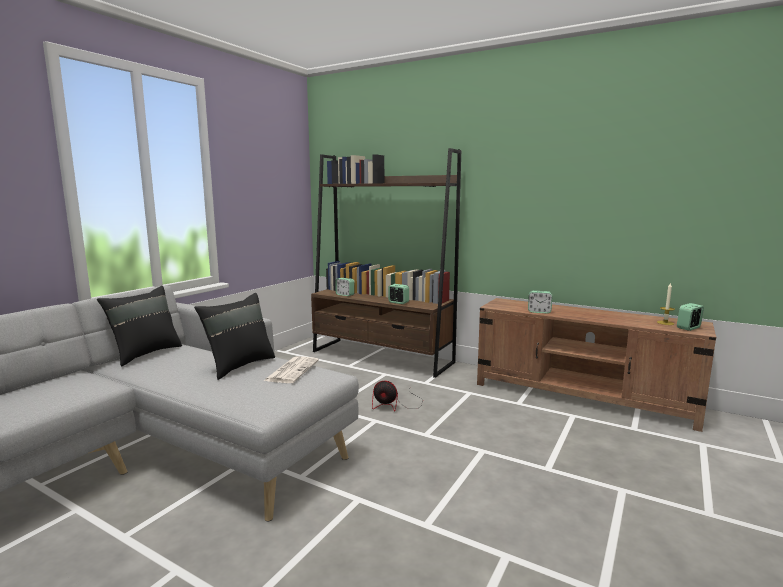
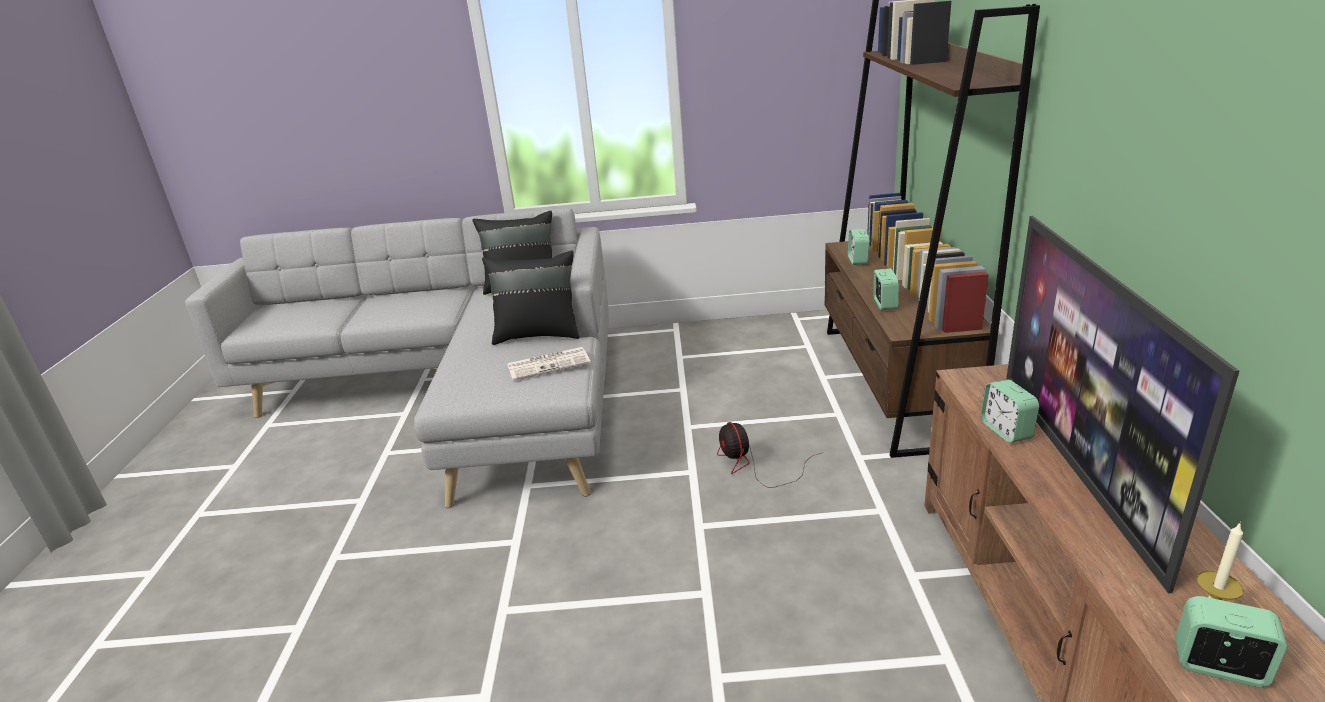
camera: 60 degrees right, 15 degrees up
none -> television [1006,216,1239,593]

